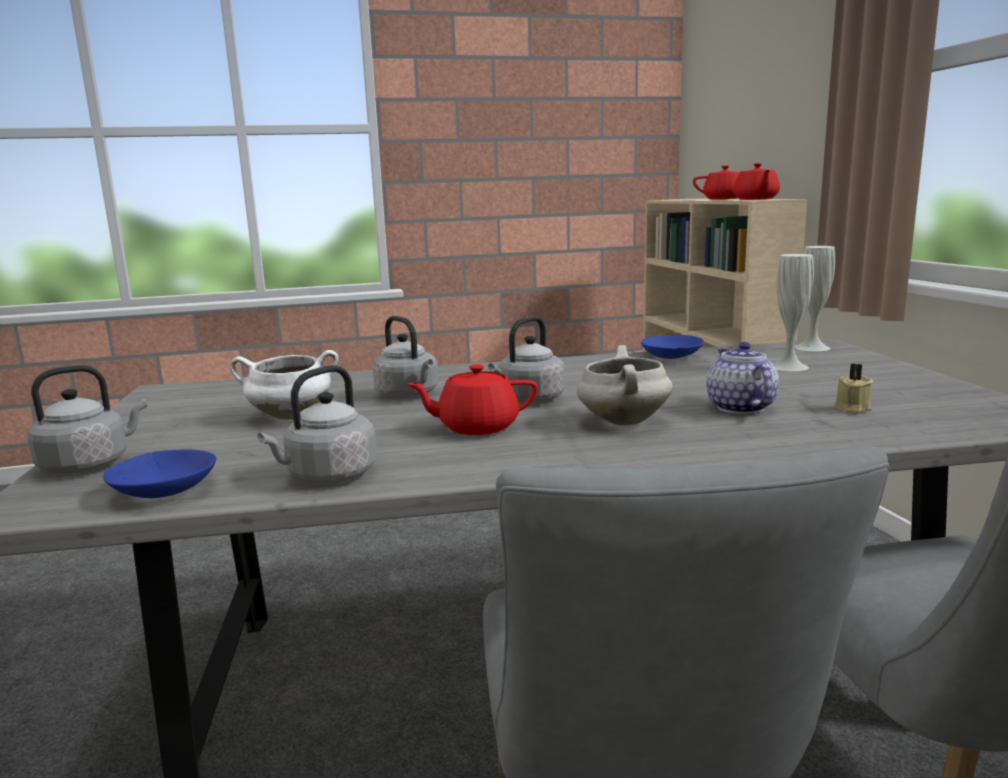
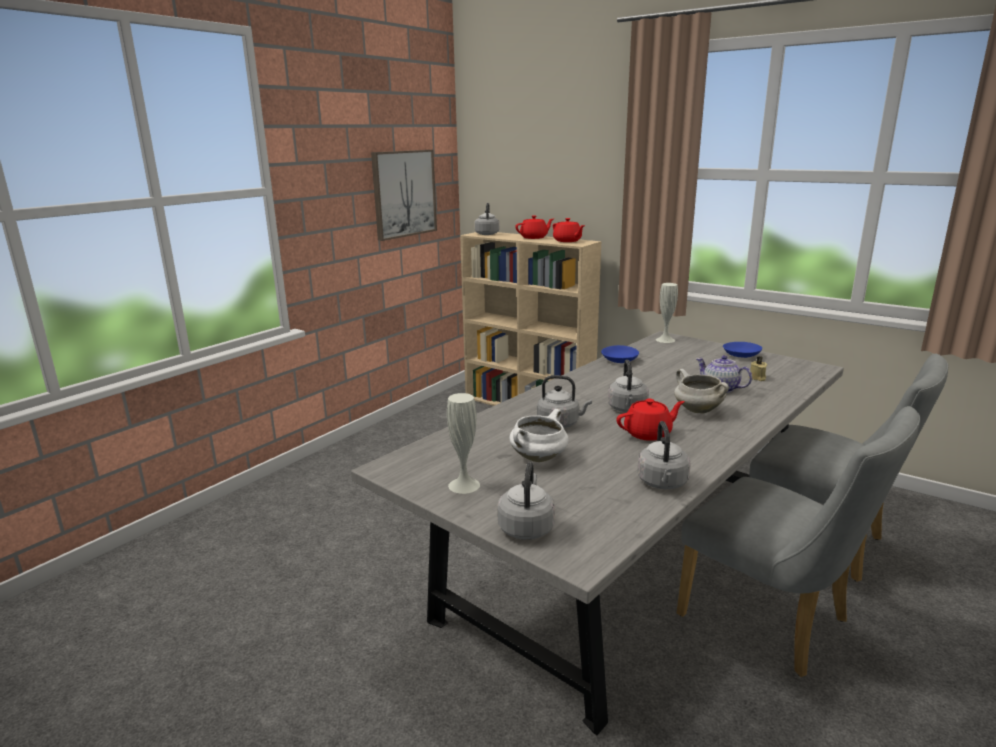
camera: 40 degrees left, 5 degrees up
blue bowl [103,449,216,498] -> blue bowl moved to [723,342,762,358]
red teapot [407,364,538,435] -> red teapot turned 150 degrees counterclockwise [616,399,685,441]
white vase [773,254,814,371] -> white vase moved to [447,393,480,494]
none -> picture [371,150,437,241]
none -> grey kettle [475,203,499,235]

